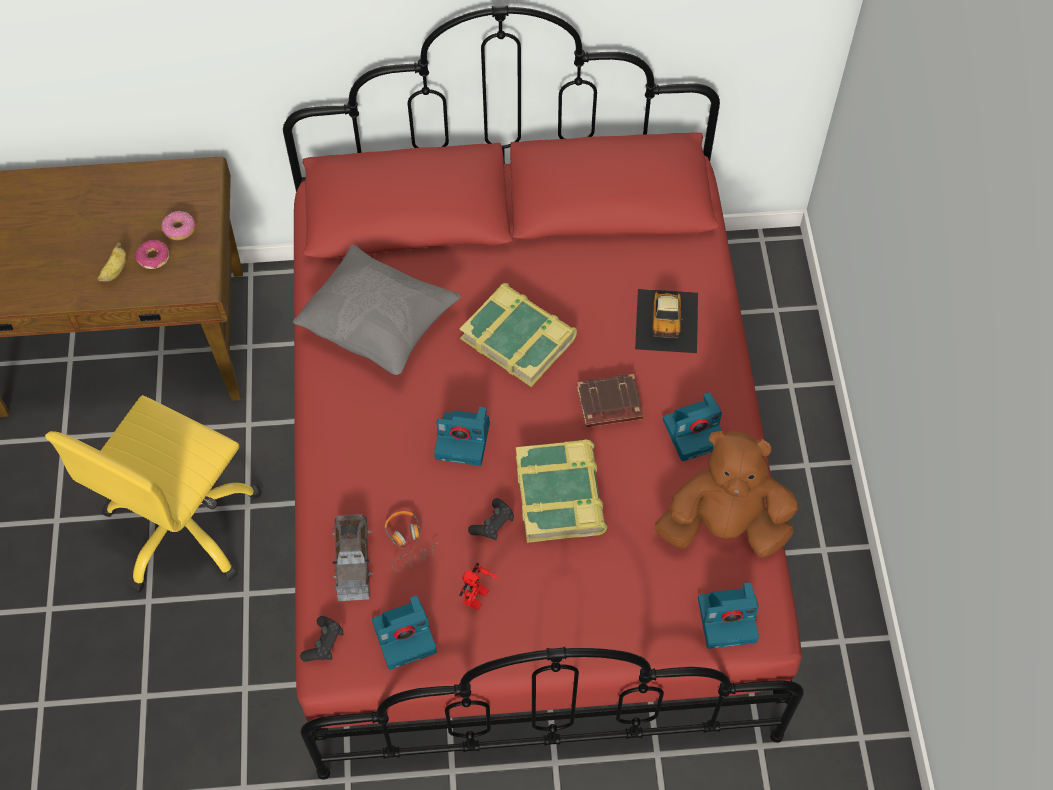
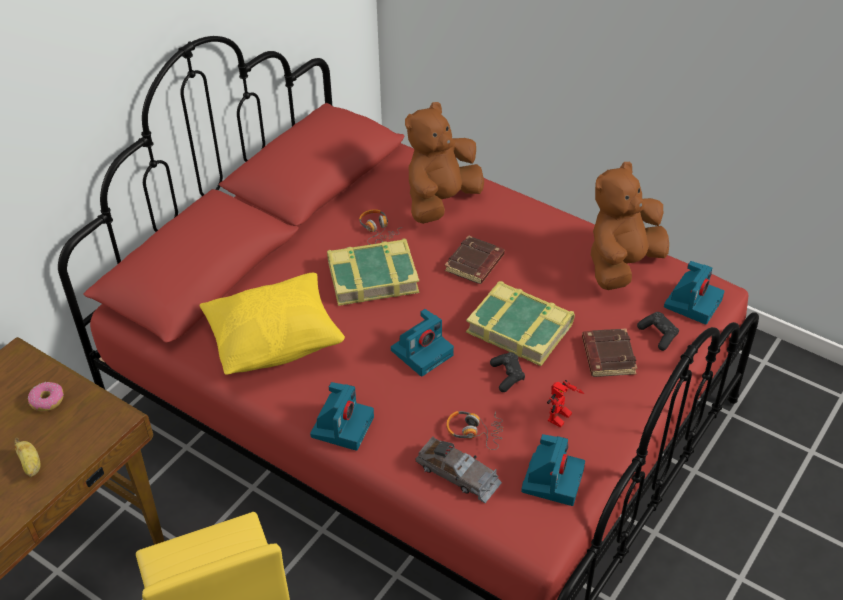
camera: 50 degrees left, 15 degrees down
donut [136,240,169,269] -> none
grey pillow [293,245,461,375] -> yellow pillow [199,272,345,375]
black game controller [300,616,343,662] -> black game controller moved to [637,312,679,351]
toy robot [459,563,499,610] -> toy robot turned 60 degrees clockwise [547,380,584,428]
toy car [635,289,698,353] -> brown plush toy [405,102,484,224]
camera [663,392,722,462] -> camera moved to [310,382,374,451]
none -> headphones [359,209,402,245]
none -> brown book [582,328,638,377]

